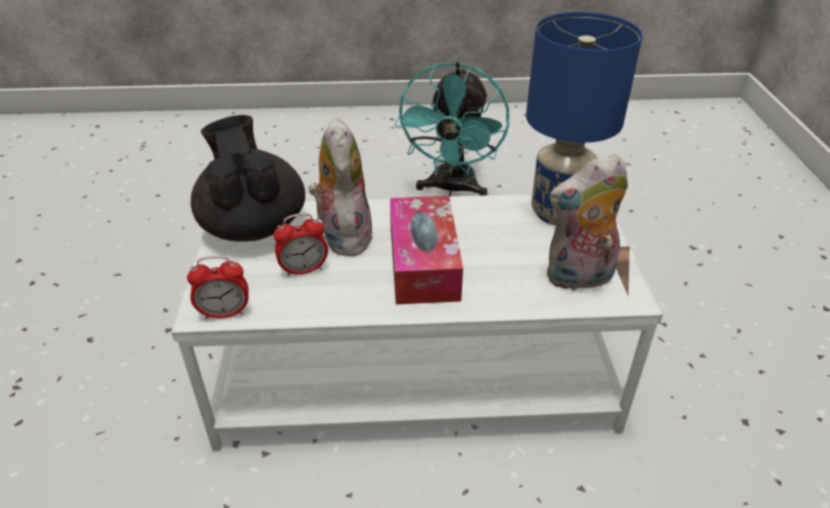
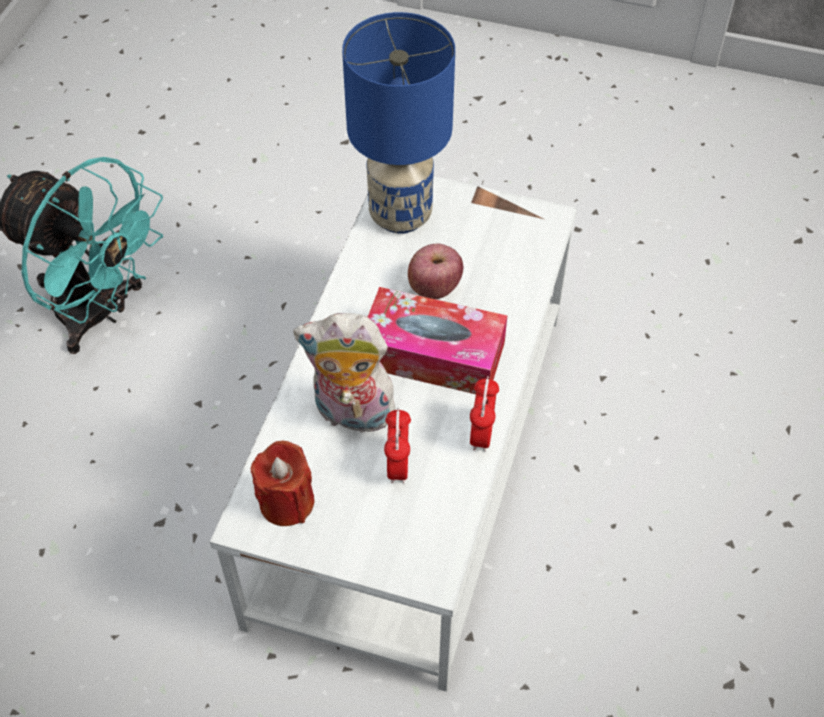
camera: 70 degrees left, 15 degrees up
alarm clock [187,255,249,320] -> alarm clock moved to [470,376,499,452]
black teapot [191,115,305,242] -> red candle [251,441,315,526]
plush toy [547,154,628,291] -> none
none -> apple [408,244,463,299]

